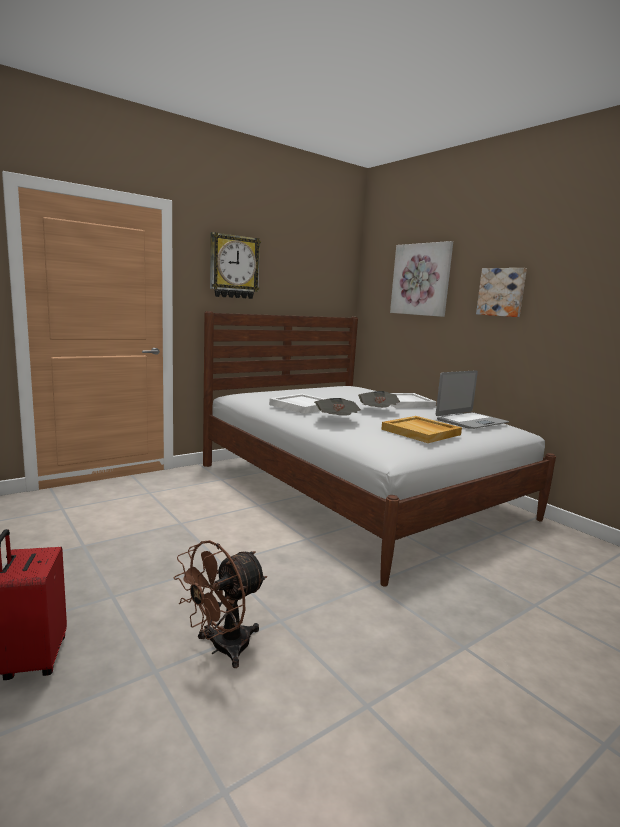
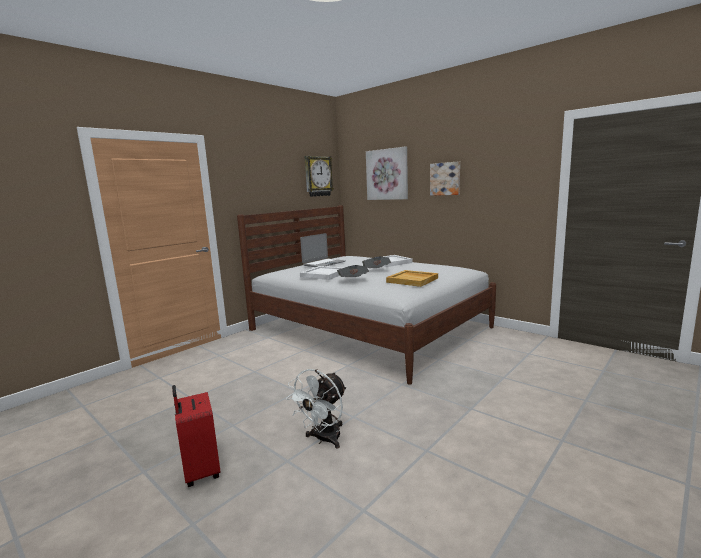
camera: 10 degrees left, 0 degrees up
brown fan [174,540,267,668] -> white fan [286,369,346,448]
wall clock [210,232,261,299] -> wall clock moved to [304,156,334,197]
laptop [436,370,509,429] -> laptop moved to [300,233,346,267]

